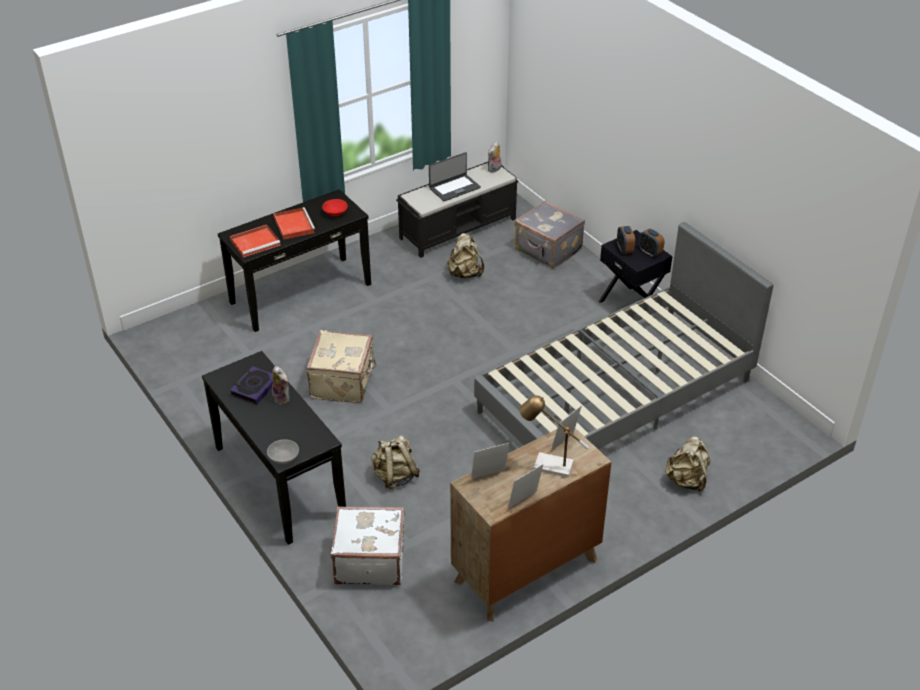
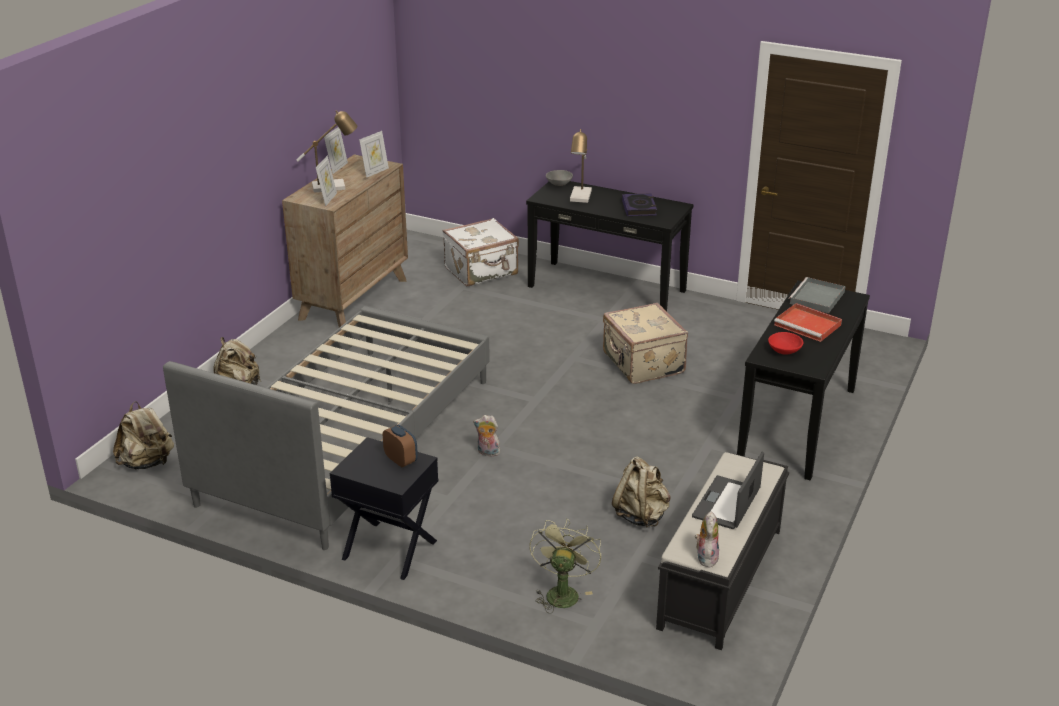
camera: 150 degrees right, 10 degrees down
red tray [230,225,280,257] -> grey tray [789,277,845,313]
plush toy [272,366,290,404] -> plush toy moved to [473,415,500,457]
beige backpack [371,435,420,489] -> beige backpack moved to [113,401,174,470]
grey suitcase [515,201,585,269] -> green fan [529,518,601,614]
alarm clock [639,228,665,257] -> none
none -> table lamp [570,129,592,203]

